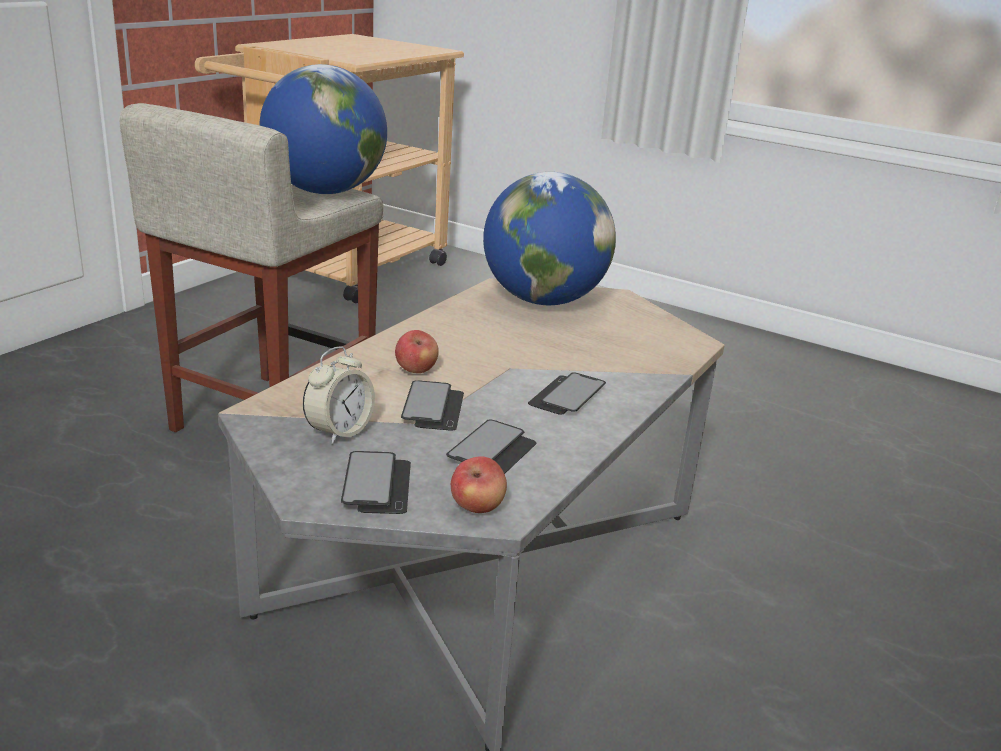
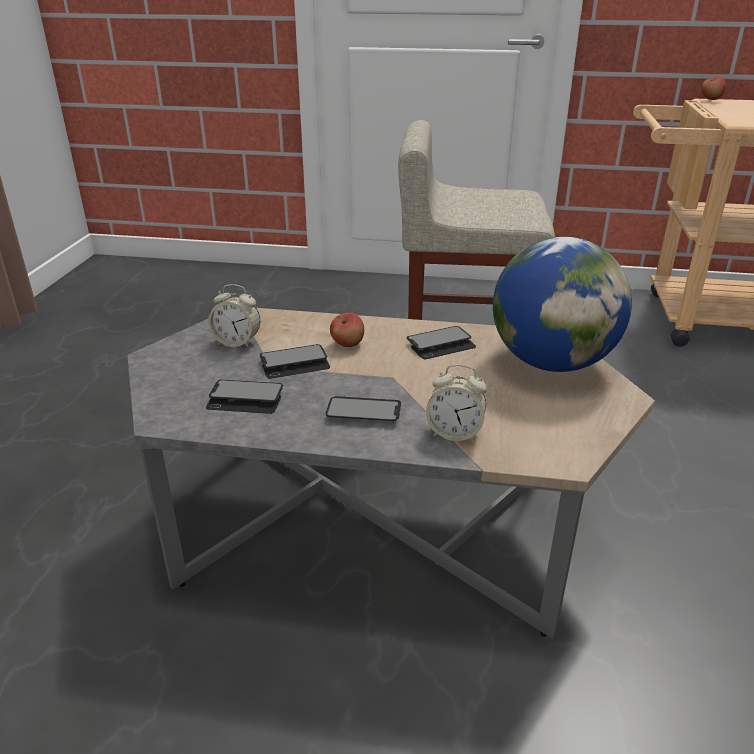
camera: 70 degrees right, 5 degrees up
globe [259,64,387,194] -> none
phone [341,451,411,514] -> phone moved to [407,326,476,359]
apple [451,456,507,513] -> apple moved to [701,76,726,100]
none -> alarm clock [426,364,487,442]

